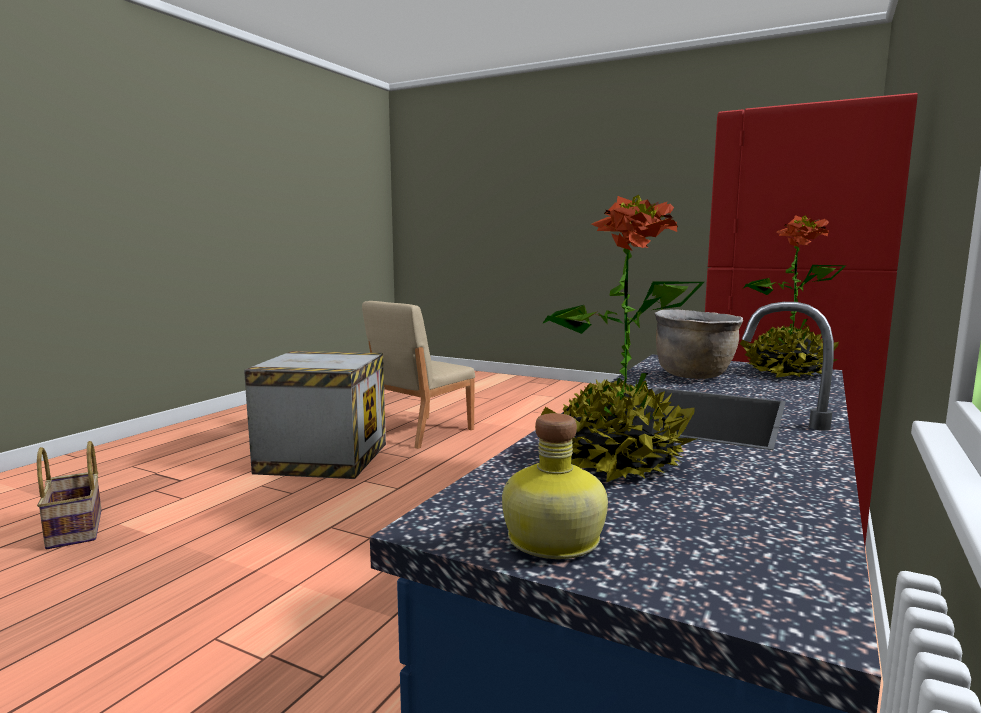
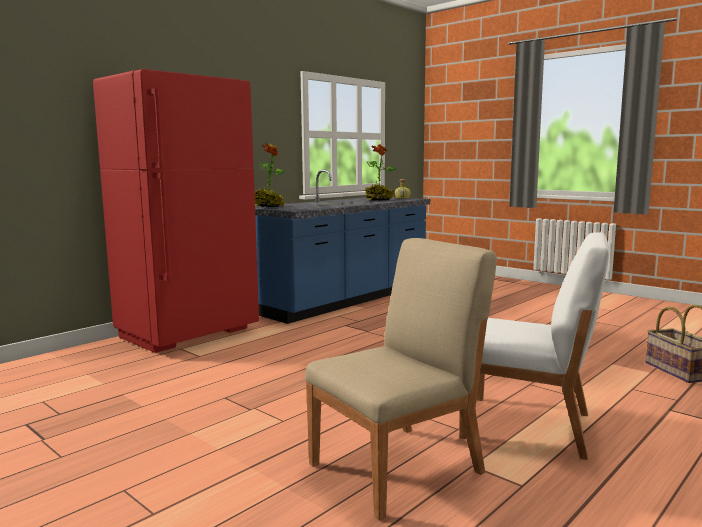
camera: 165 degrees left, 0 degrees up
crate [244,351,386,479] -> white chair [459,232,609,460]
brown cooking pot [655,309,743,379] -> none

